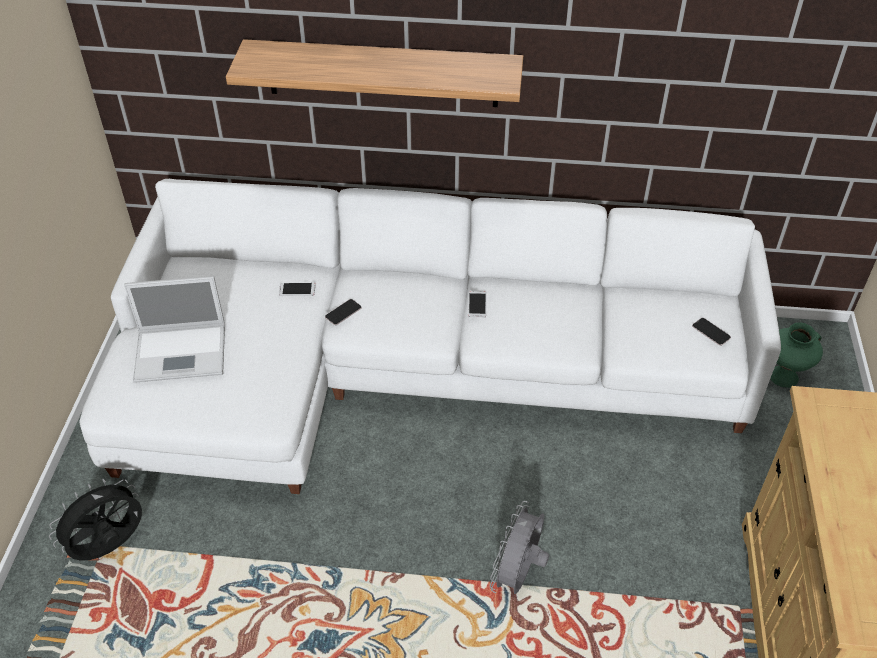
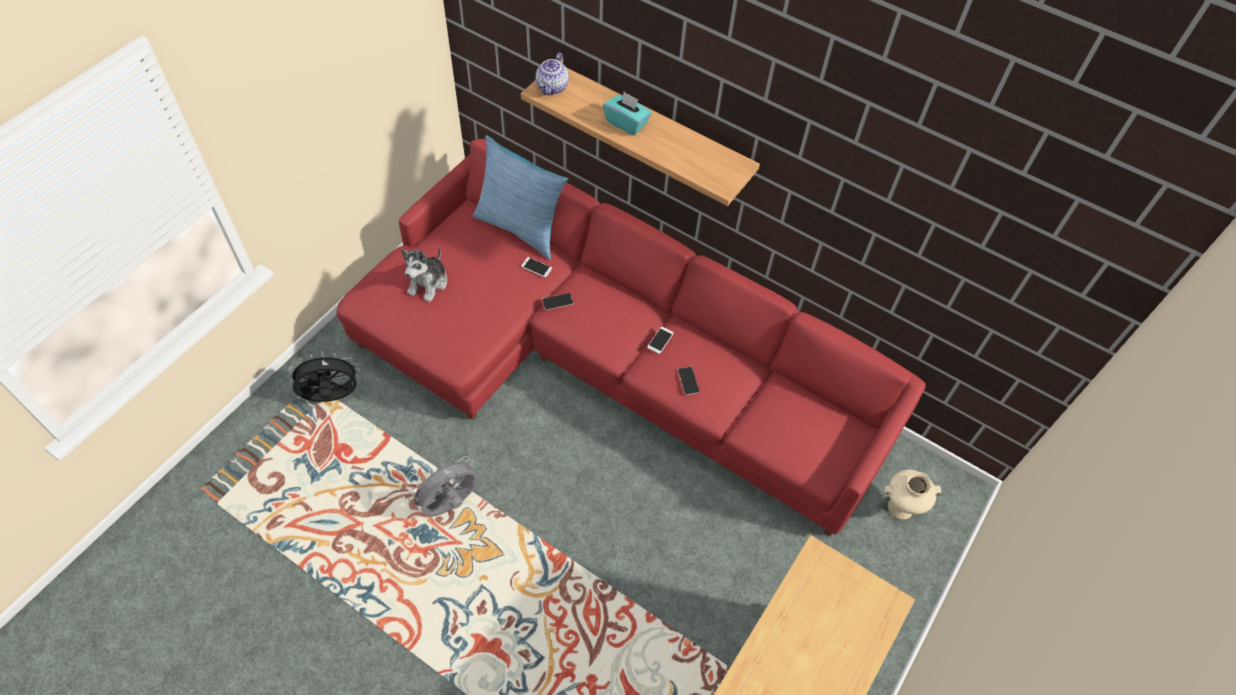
camera: 25 degrees right, 10 degrees up
white sofa [79,179,781,494] -> red sofa [336,139,926,536]
laptop [124,276,225,383] -> plush toy [401,247,447,302]
grey fan [490,501,549,594] -> grey fan moved to [408,456,478,517]
phone [692,318,731,346] -> phone moved to [678,367,699,395]
green vase [770,323,823,388] -> beige vase [884,469,941,519]
none -> pillow [473,135,568,260]
none -> teapot [536,53,569,95]
none -> turquoise tissue box [603,92,652,136]

